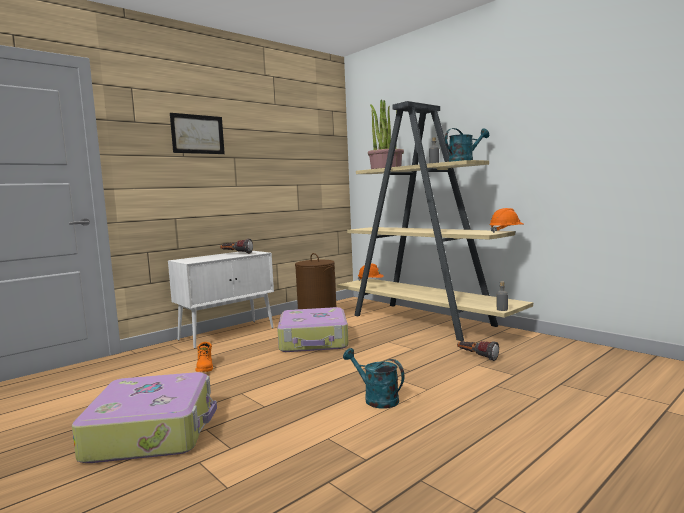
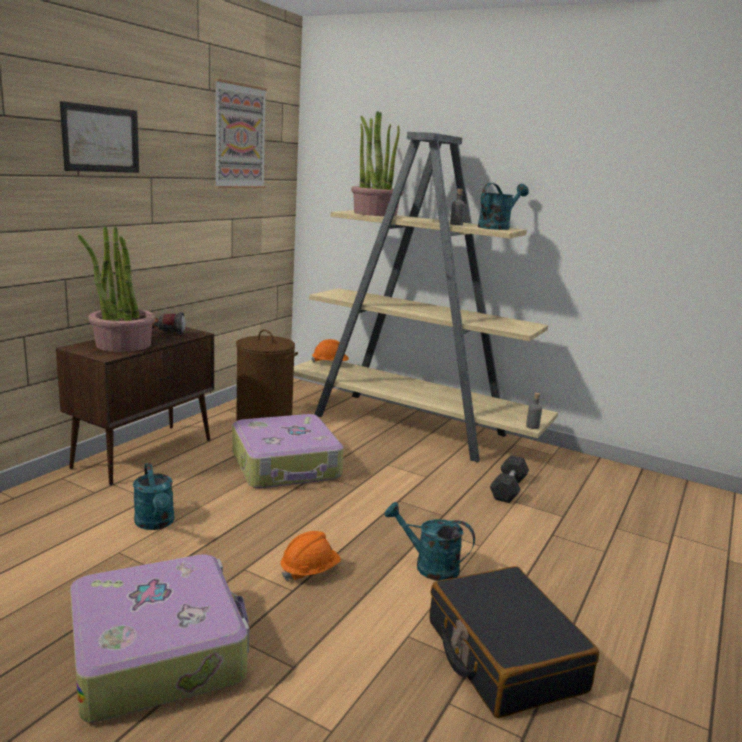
camera: 20 degrees left, 10 degrees up
white cabinet [168,251,274,349] -> brown cabinet [56,327,214,485]
orange boot [196,342,213,372] -> turquoise watering can [133,463,174,530]
flashlight [457,341,499,361] -> grey dumbbell [490,455,529,503]
orange hard hat [489,208,523,233] -> orange hard hat moved to [281,531,341,581]
none -> potted plant [77,226,156,352]
none -> picture [214,79,267,188]
none -> black suitcase [429,566,599,718]

